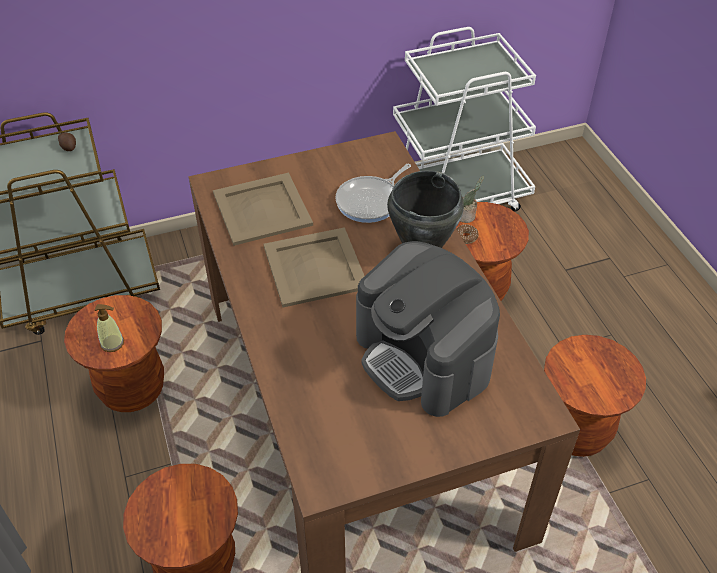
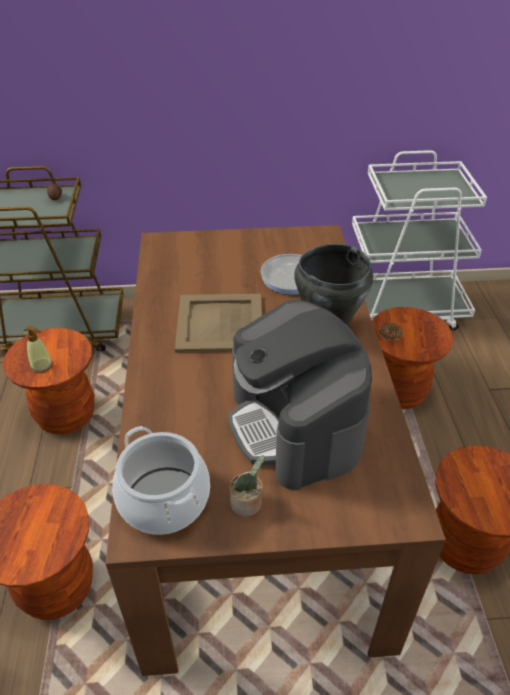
camera: 15 degrees right, 5 degrees down
beige tray [213,173,313,246] -> none
potted plant [460,176,484,223] -> potted plant moved to [229,455,265,517]
none -> cooking pot [112,426,210,535]

